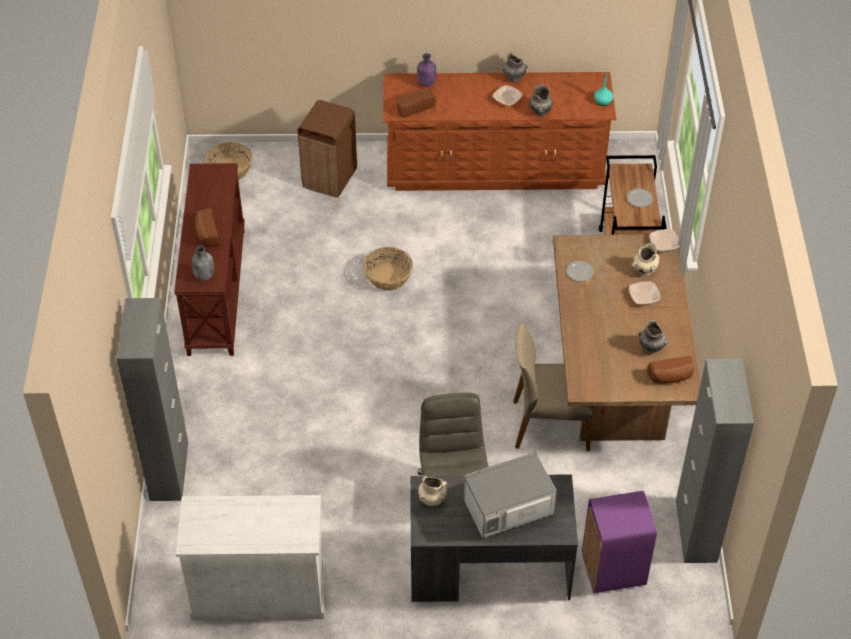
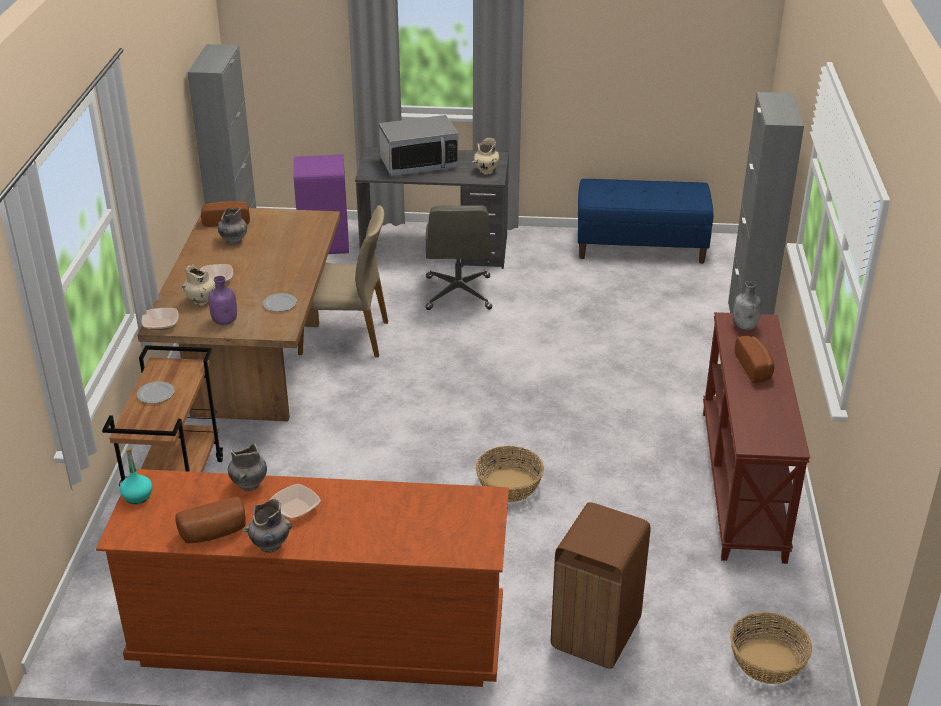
camera: 175 degrees left, 15 degrees down
white cabinet [175,495,326,621] -> blue bench [578,179,713,264]
bread [397,89,436,118] -> bread moved to [175,497,246,543]
purple bottle [417,53,436,87] -> purple bottle moved to [208,276,237,325]

